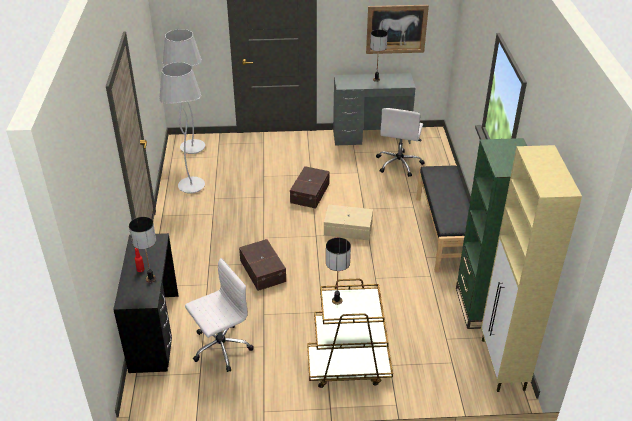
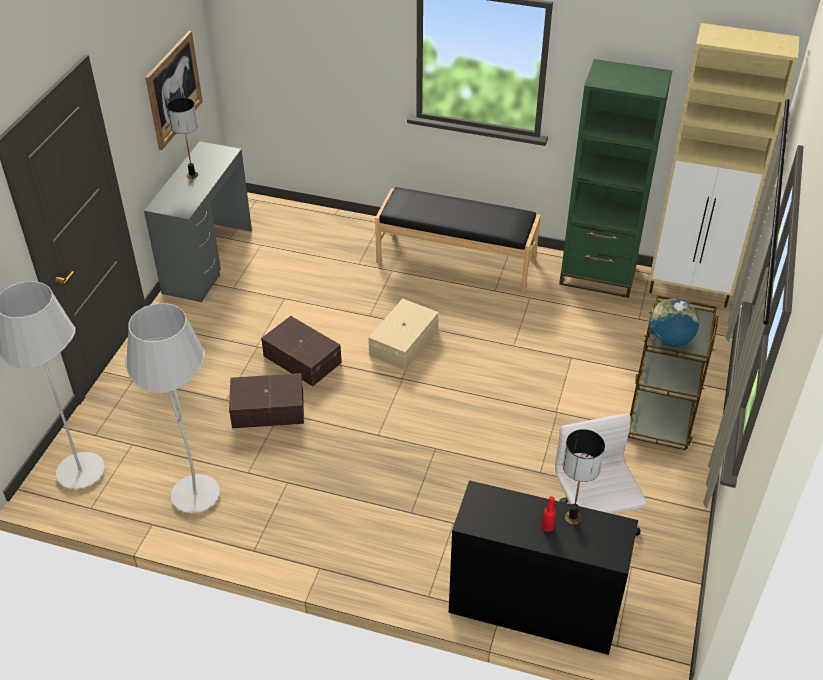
camera: 70 degrees left, 5 degrees up
brown storage box [239,239,286,291] -> brown storage box moved to [229,373,304,428]
table lamp [326,238,351,305] -> globe [649,298,699,347]
white office chair [376,108,425,177] -> none

